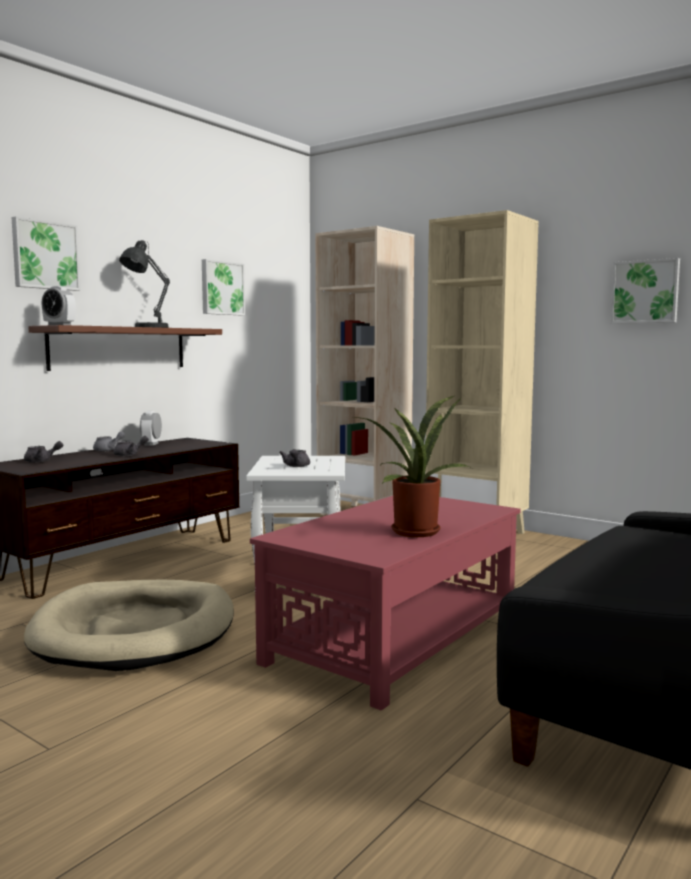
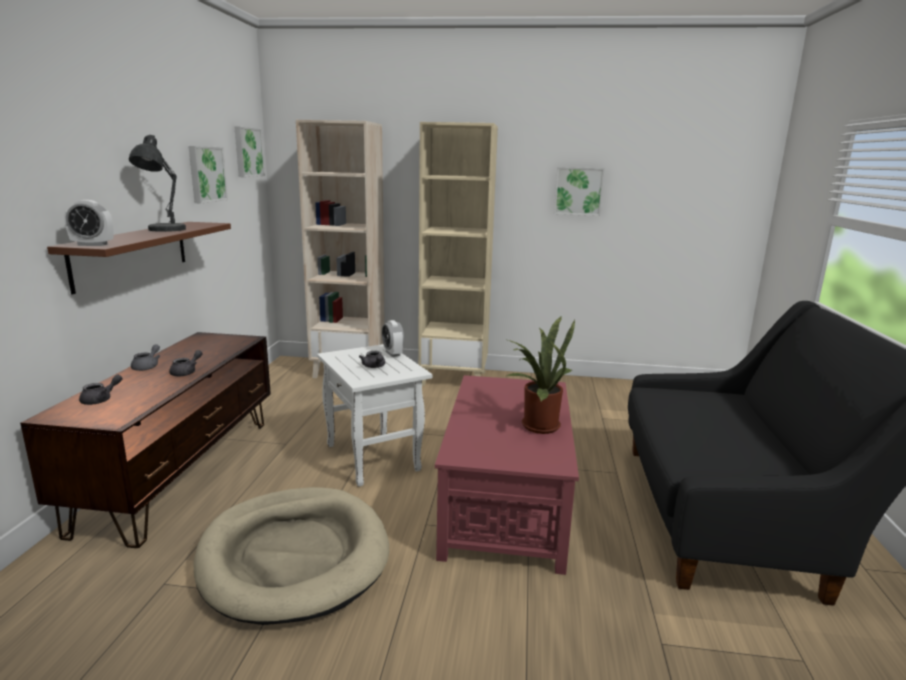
camera: 30 degrees left, 10 degrees up
picture [11,216,81,291] -> picture moved to [234,126,265,177]
alarm clock [140,411,162,446] -> alarm clock moved to [382,320,404,357]

